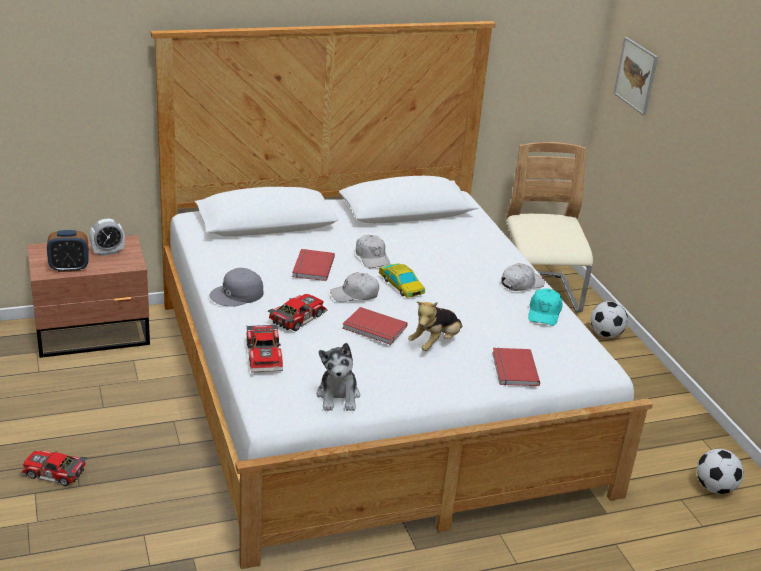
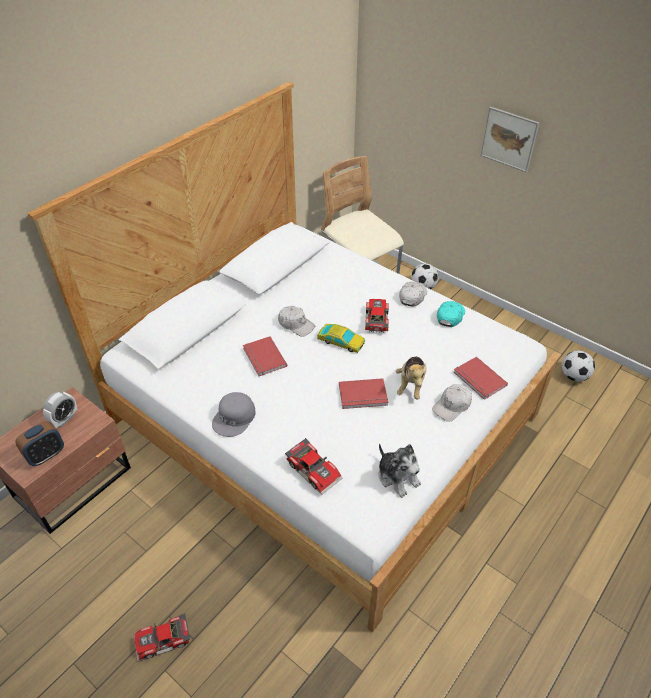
camera: 30 degrees left, 15 degrees up
toy car [268,294,328,331] -> toy car moved to [365,299,389,333]
white cap [330,272,379,302] -> white cap moved to [432,384,472,422]
turquoise cap [528,289,562,326] -> turquoise cap turned 135 degrees counterclockwise [437,301,465,327]
picture [614,37,658,116] -> picture moved to [480,107,539,172]

